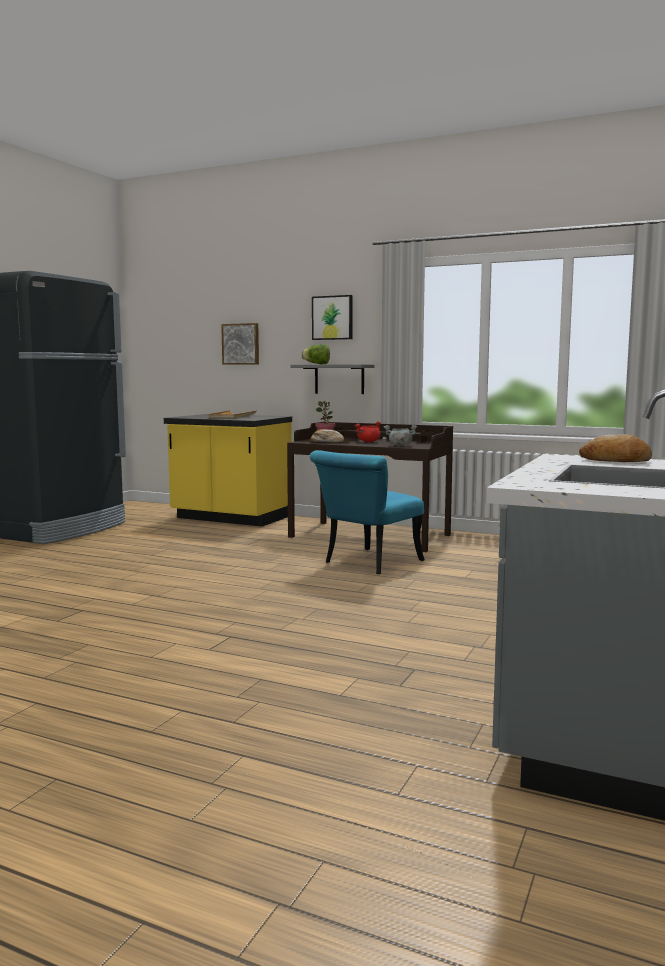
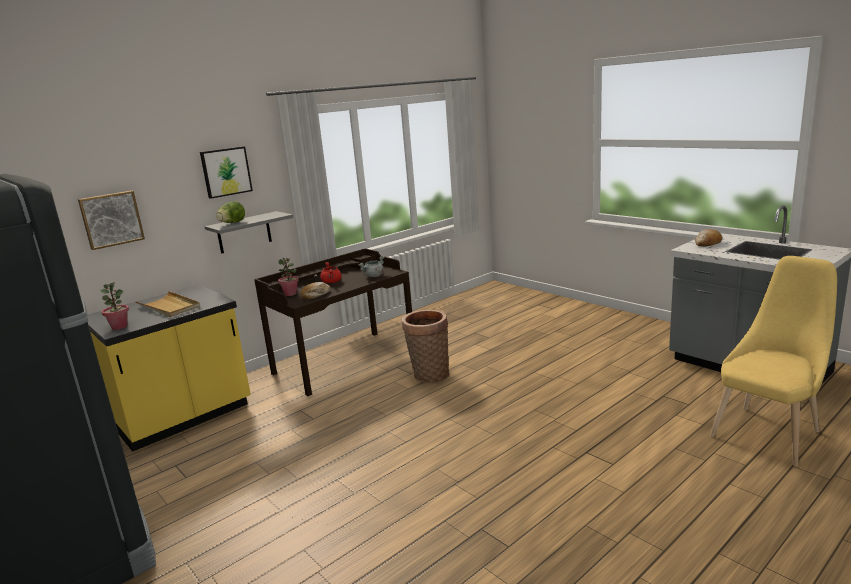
camera: 65 degrees left, 10 degrees up
turquoise chair [310,450,425,574] -> basket [402,310,449,383]
none -> potted plant [100,282,129,330]
none -> yellow chair [710,256,837,467]

